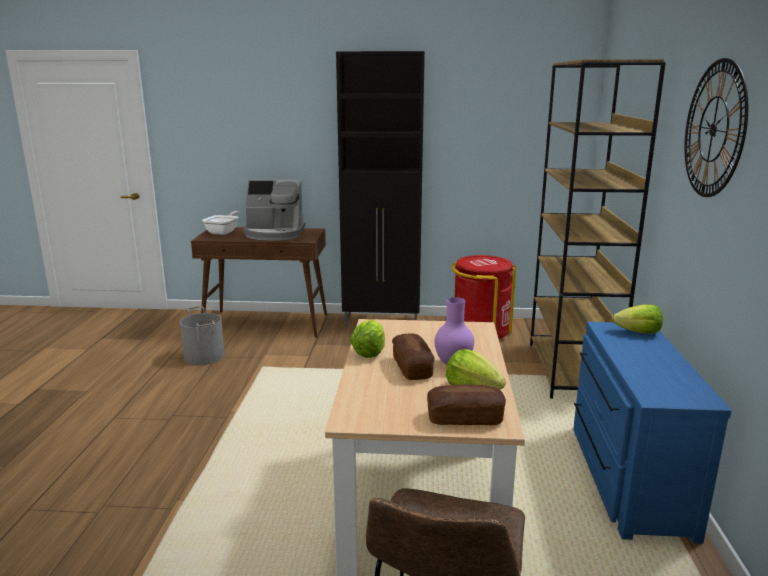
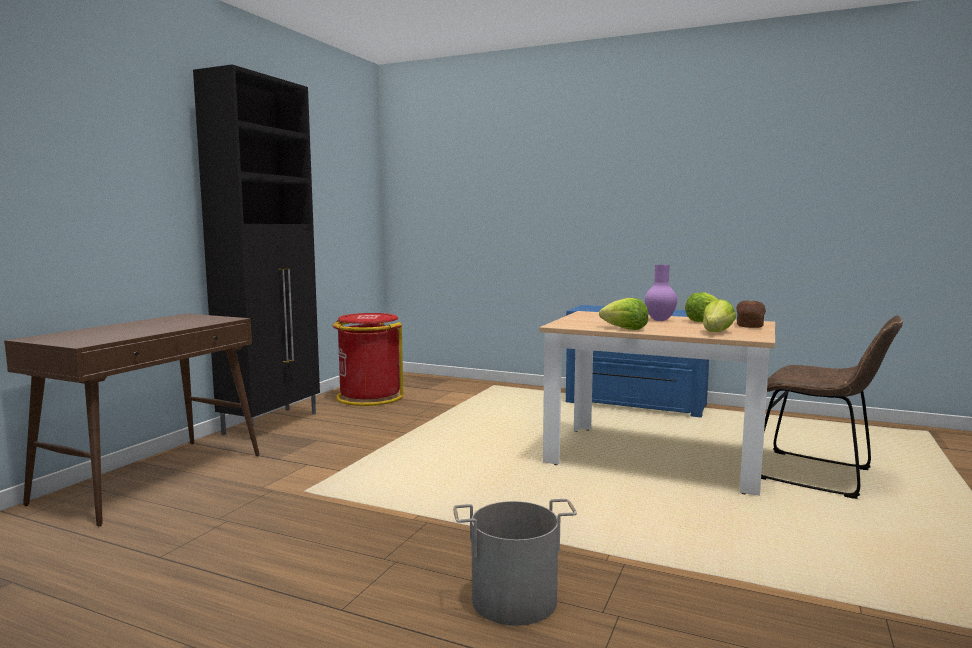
camera: 70 degrees left, 10 degrees down
grey bucket [180,306,225,365] -> grey bucket moved to [453,499,577,626]
frying pan [202,211,240,235] -> none
coffee machine [243,180,305,241] -> none
bread [392,333,435,380] -> none
brown bookcase [530,59,666,399] -> none
lettuce [612,304,663,334] -> lettuce moved to [703,299,736,332]
wall clock [685,58,748,197] -> none

